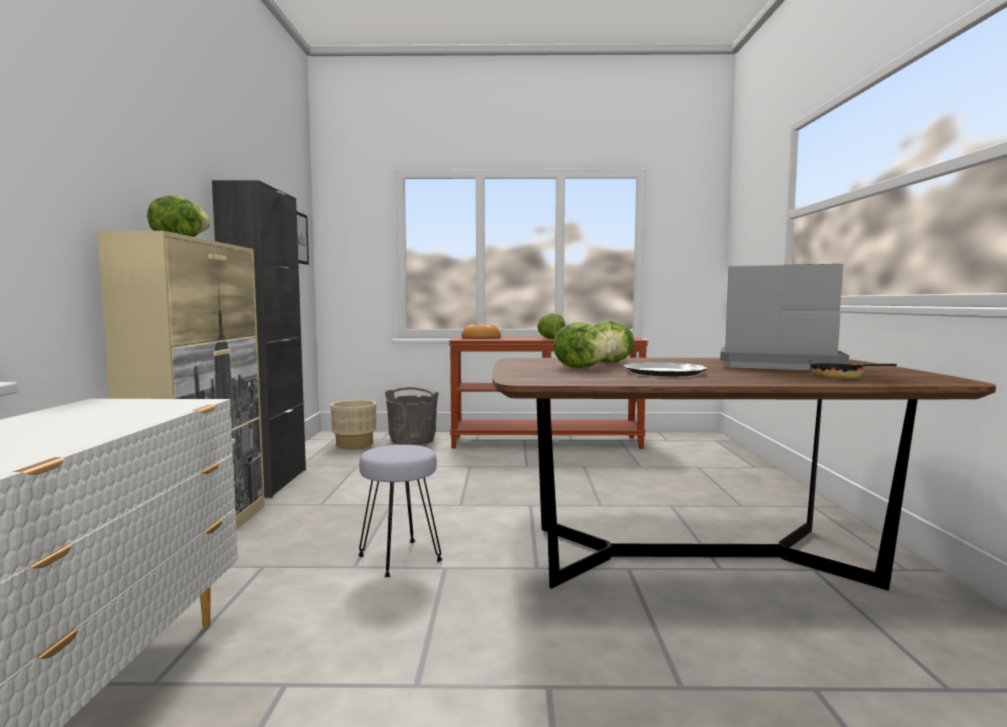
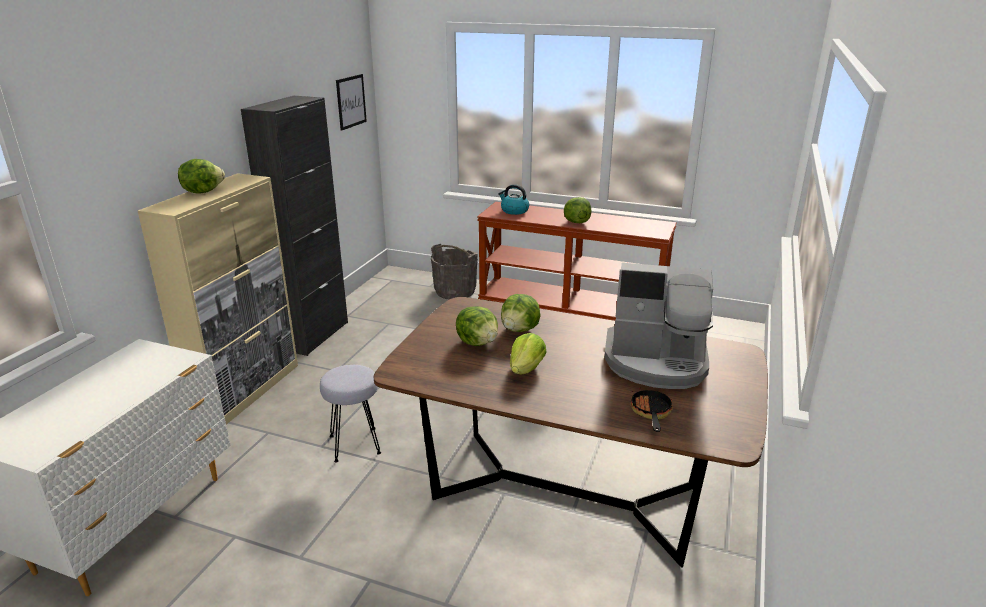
camera: 20 degrees right, 20 degrees up
beige planter [331,400,376,449] -> none
bread [462,324,501,339] -> kettle [498,184,529,215]
plate [623,362,708,377] -> lettuce [510,333,547,374]
coffee machine [720,264,849,370] -> coffee machine turned 150 degrees clockwise [604,263,713,389]

